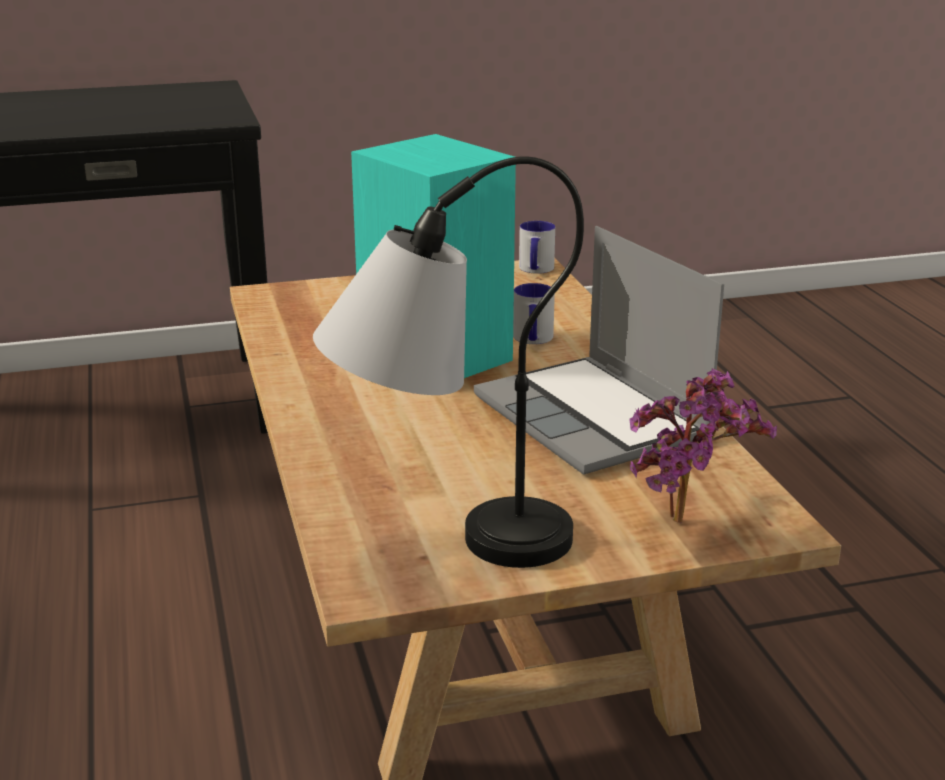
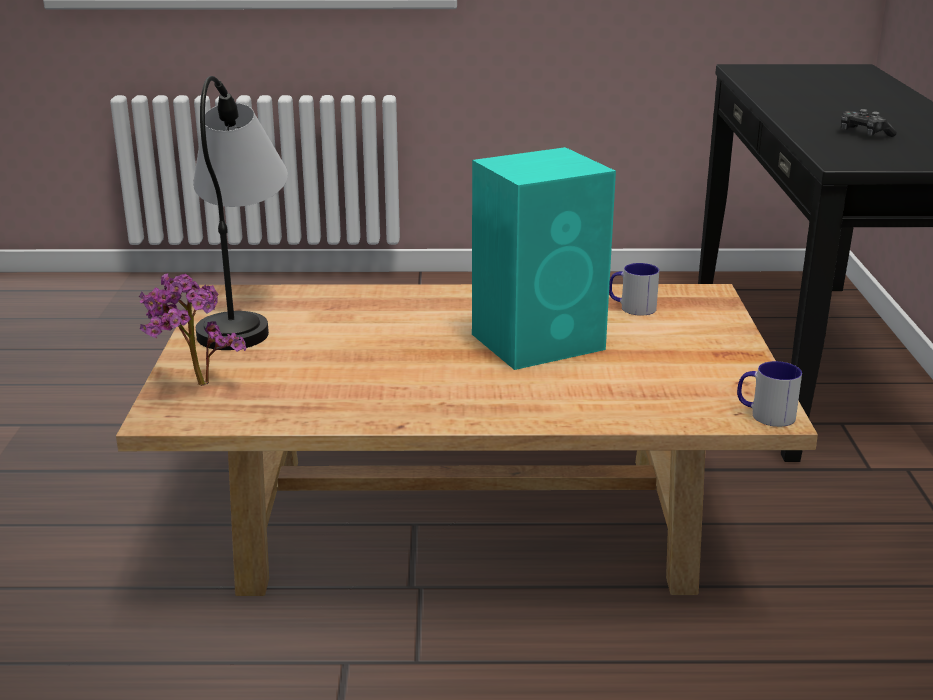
camera: 105 degrees right, 0 degrees up
laptop [474,226,724,475] -> none
mug [513,283,555,344] -> mug moved to [609,263,659,316]
none -> game controller [841,109,897,137]

